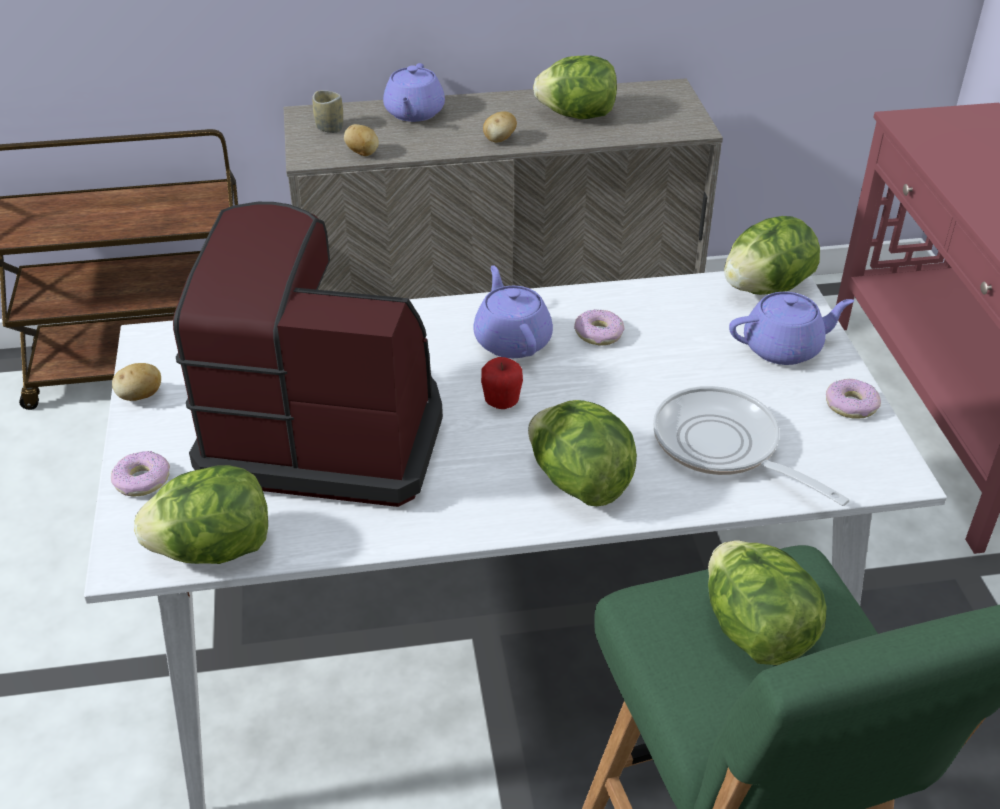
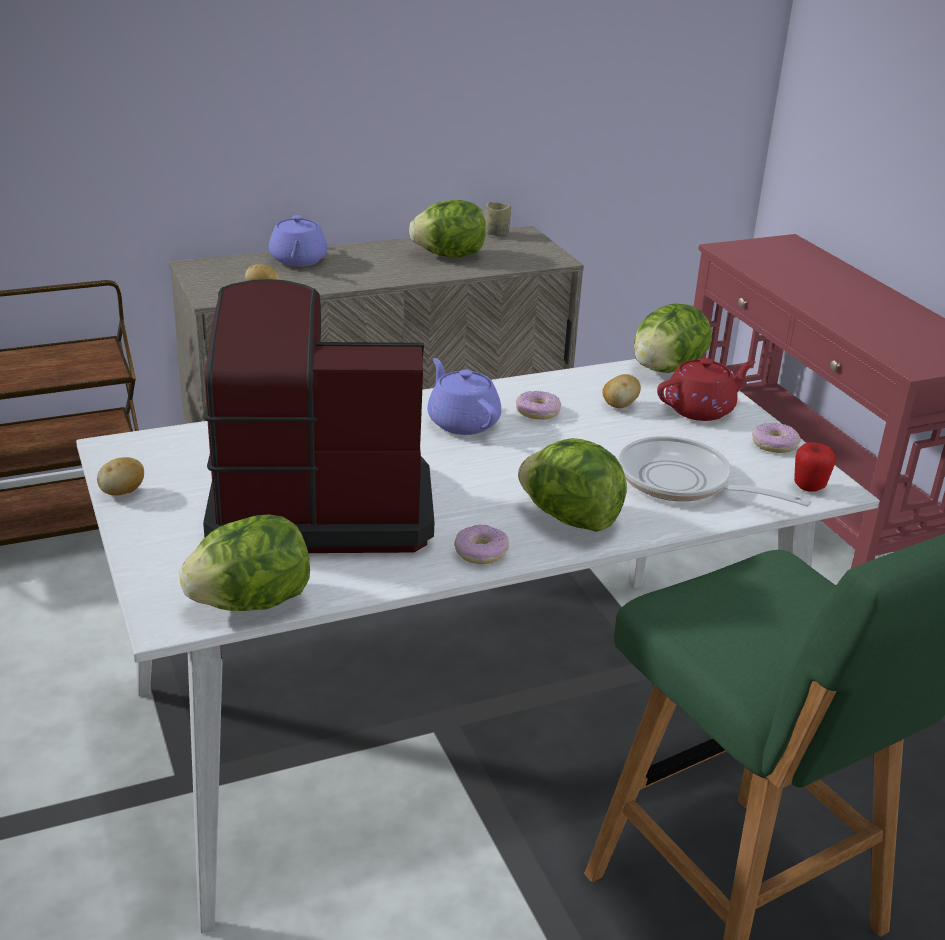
camera: 15 degrees left, 10 degrees down
donut [111,451,170,496] -> donut moved to [454,524,509,564]
cup [312,90,343,133] -> cup moved to [485,202,511,237]
apple [481,357,523,409] -> apple moved to [794,442,836,492]
potato [483,111,517,142] -> potato moved to [602,374,641,408]
lettuce [708,541,826,665] -> none
purple teapot [729,292,854,365] -> red teapot [657,358,756,421]

